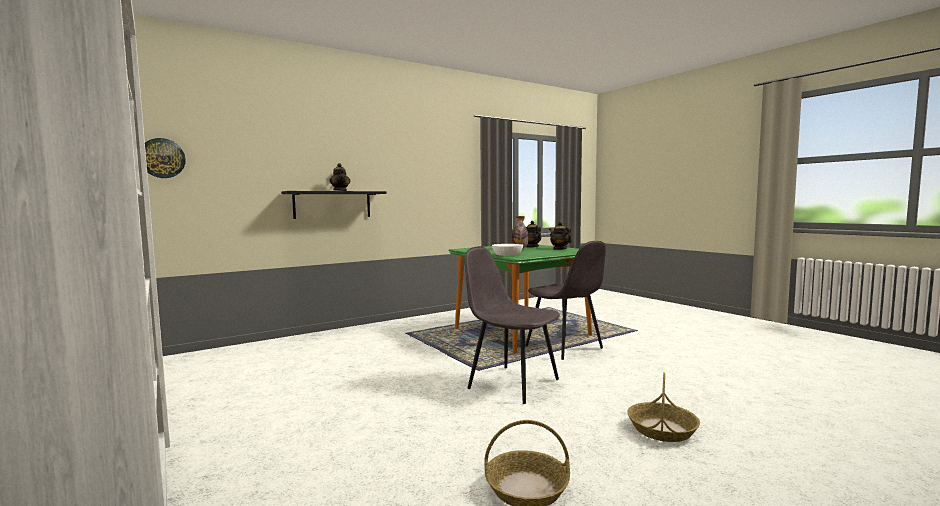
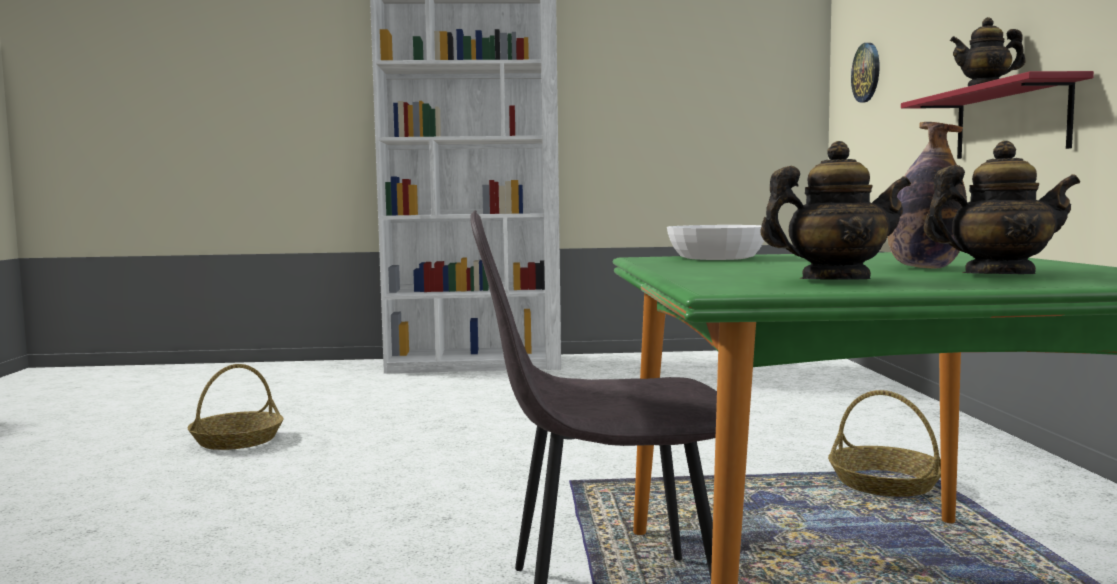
camera: 120 degrees right, 0 degrees up
black shelf [281,191,387,219] -> red shelf [901,71,1094,159]
grey chair [465,246,560,404] -> none
basket [627,372,700,442] -> basket moved to [828,390,941,497]

